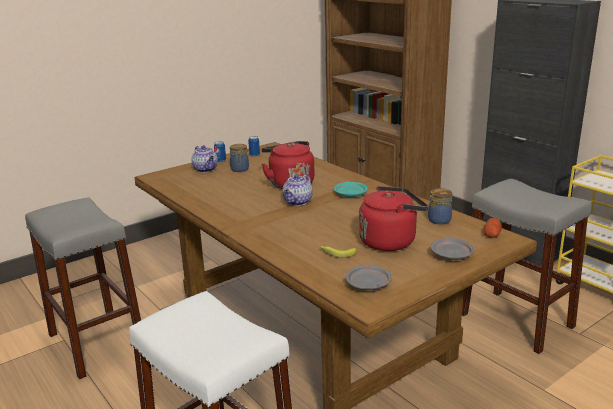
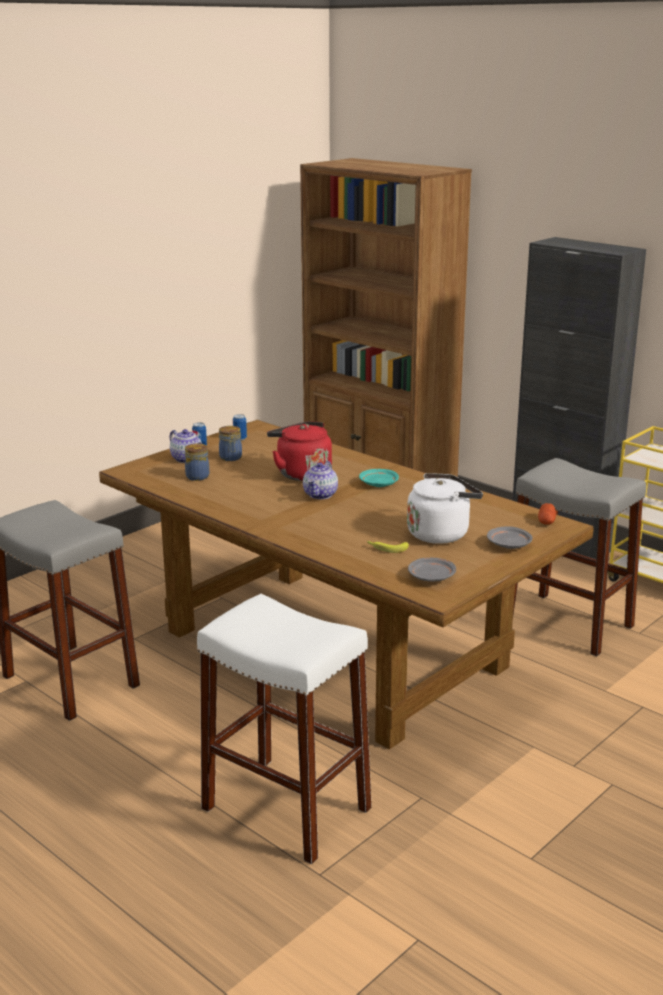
camera: 10 degrees left, 0 degrees up
red kettle [359,186,428,251] -> white kettle [407,473,483,544]
jar [428,188,452,225] -> jar moved to [185,443,209,481]

